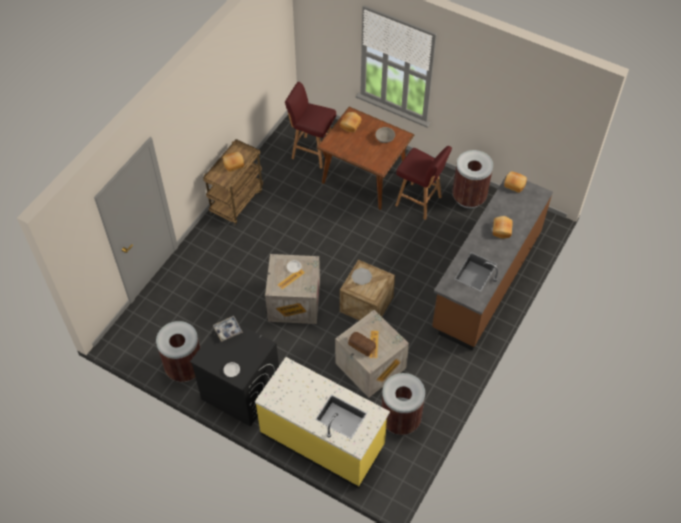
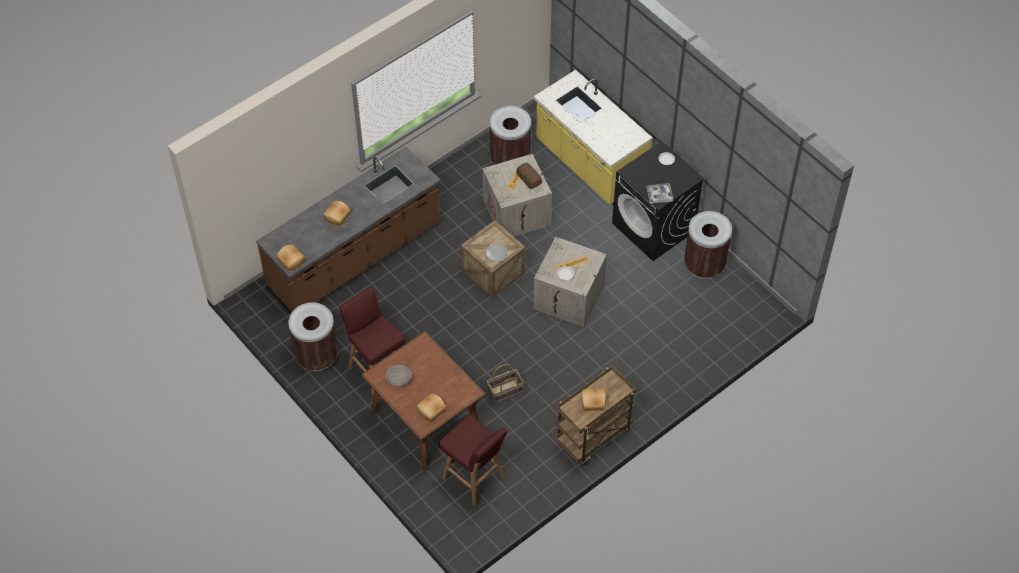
camera: 160 degrees left, 0 degrees up
none -> basket [487,364,524,404]

